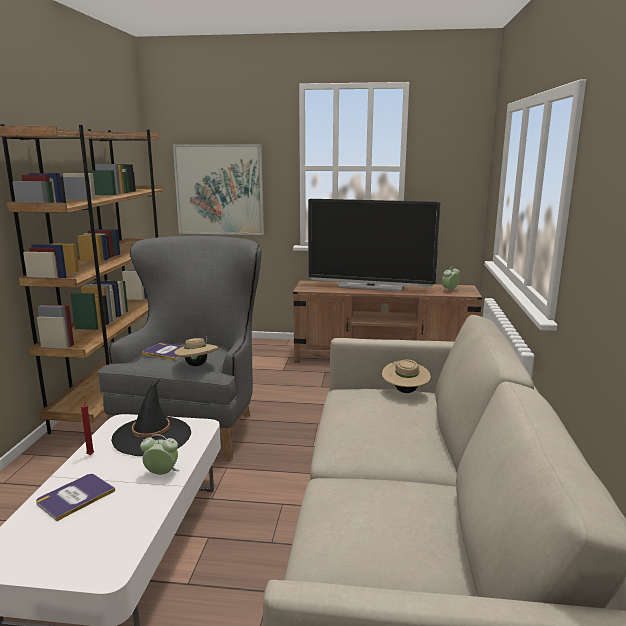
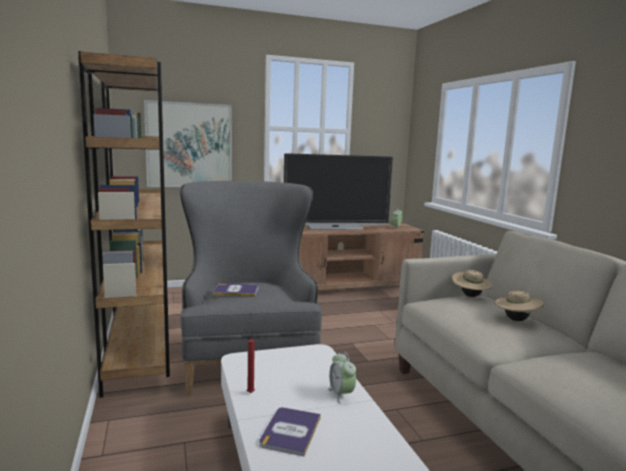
camera: 25 degrees left, 5 degrees down
black hat [111,379,191,456] -> none
alarm clock [140,434,180,475] -> alarm clock turned 90 degrees counterclockwise [328,352,356,404]
beige hat [174,336,218,366] -> beige hat moved to [495,288,544,321]

